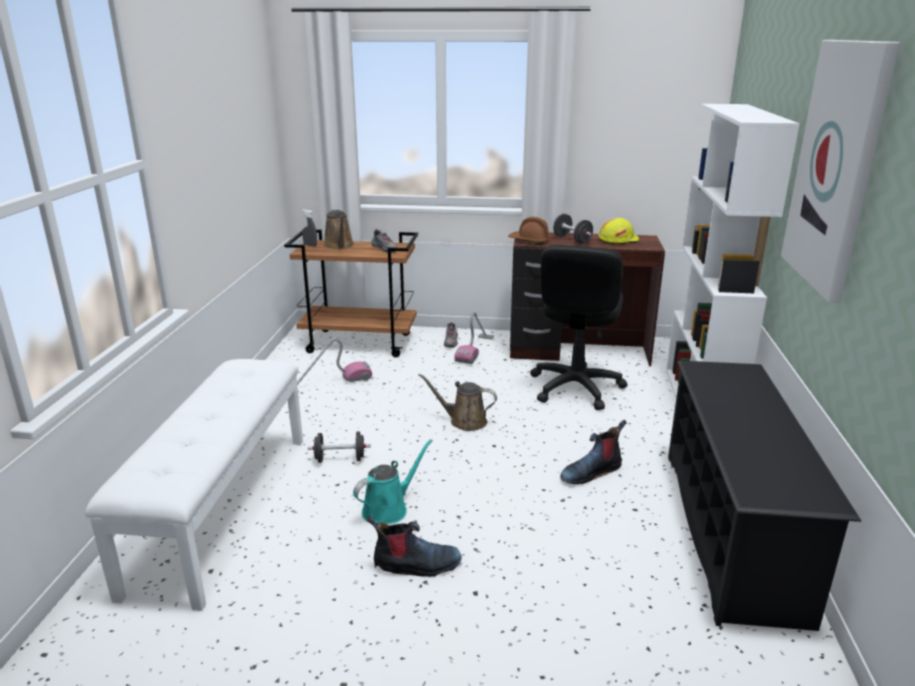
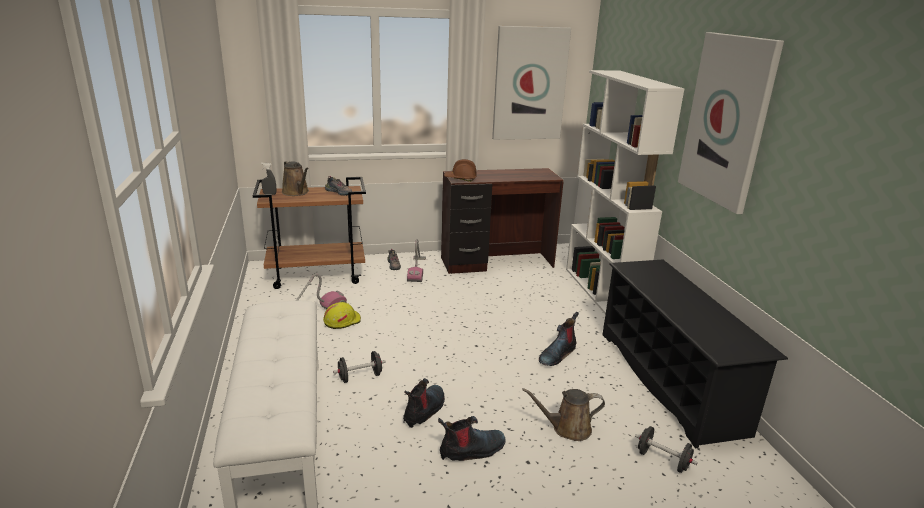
camera: 20 degrees left, 0 degrees up
turquoise watering can [353,439,433,524] -> boot [403,378,445,428]
brown watering can [419,373,497,431] -> brown watering can moved to [522,388,605,441]
black office chair [530,244,628,410] -> none
black dumbbell [553,214,593,244] -> black dumbbell moved to [635,426,698,473]
yellow hard hat [598,218,639,245] -> yellow hard hat moved to [323,302,361,329]
none -> picture [492,26,571,140]

